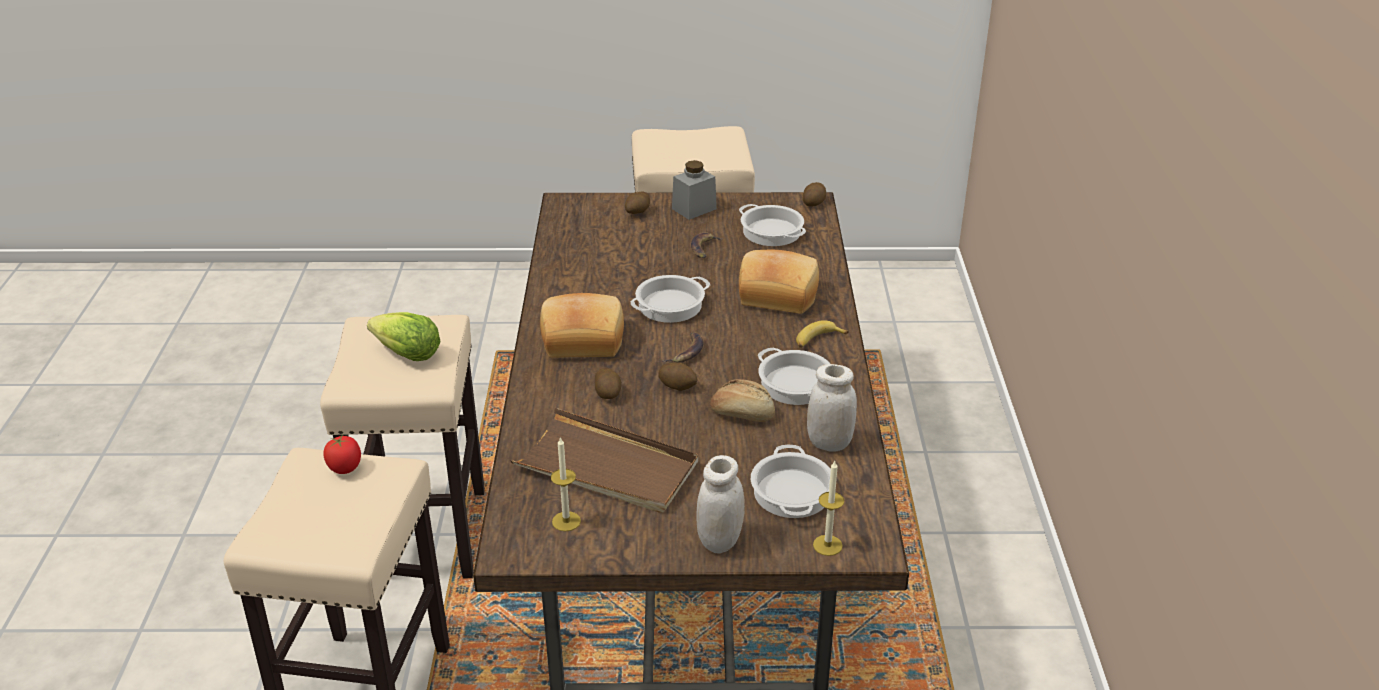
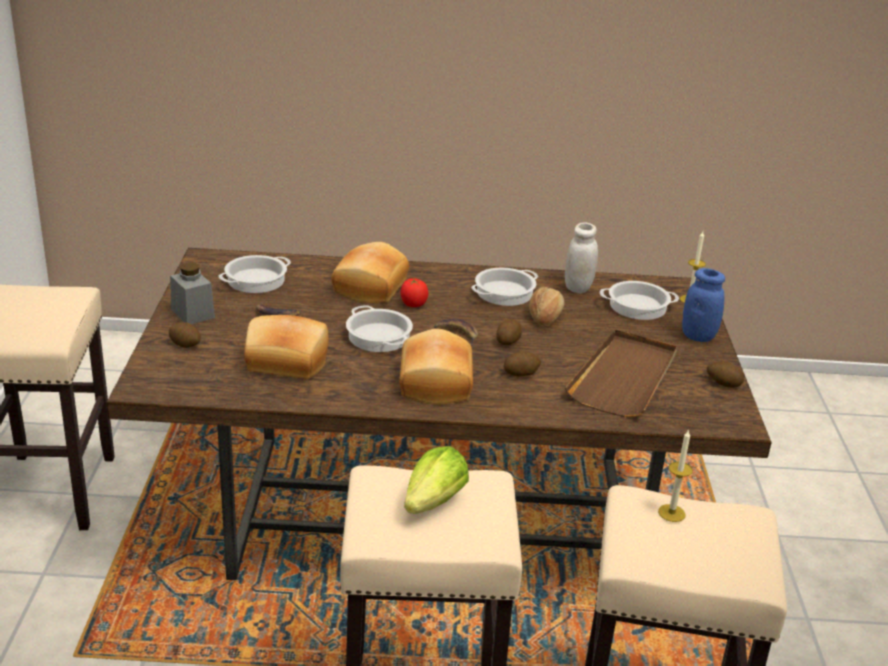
camera: 90 degrees left, 5 degrees down
tomato [324,435,361,474] -> tomato moved to [401,278,428,307]
candle [551,437,581,531] -> candle moved to [658,429,693,522]
white jar [696,455,745,554] -> blue jar [682,268,725,342]
banana [796,320,849,348] -> none
potato [803,182,826,207] -> potato moved to [707,361,744,388]
none -> bread [244,315,329,379]

